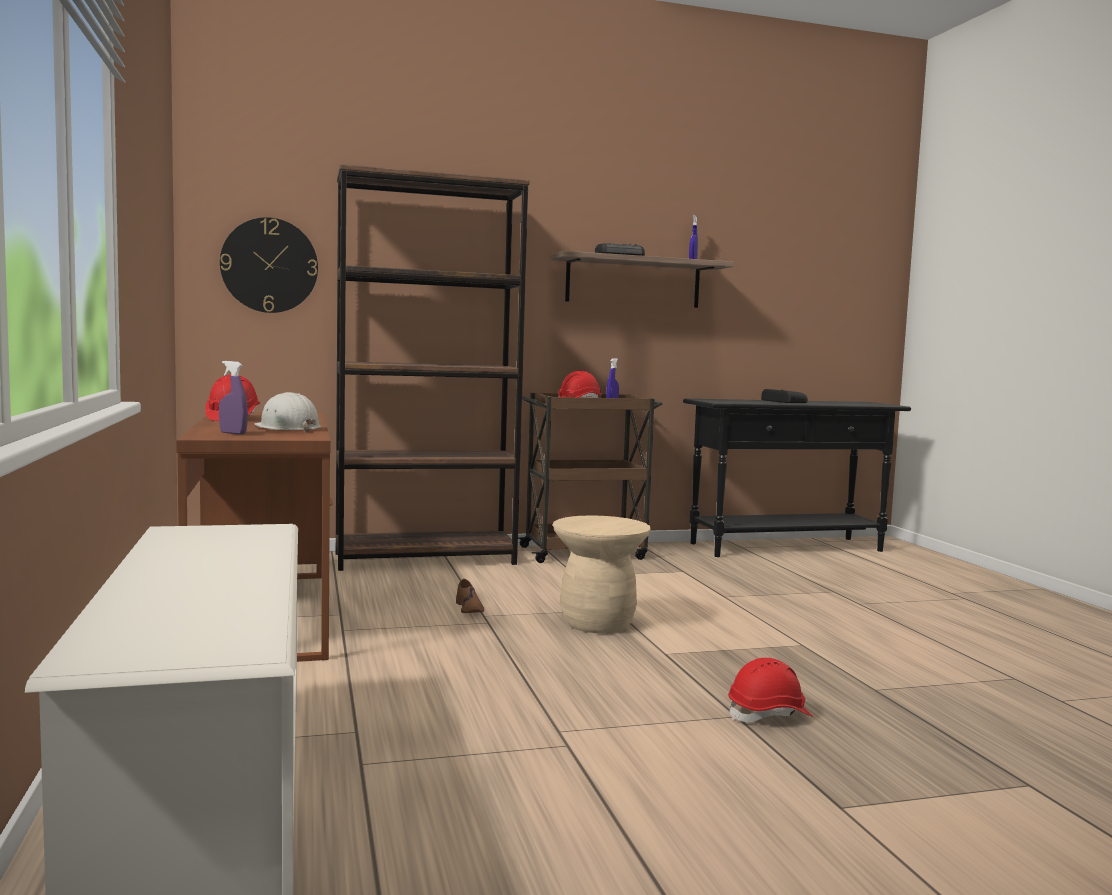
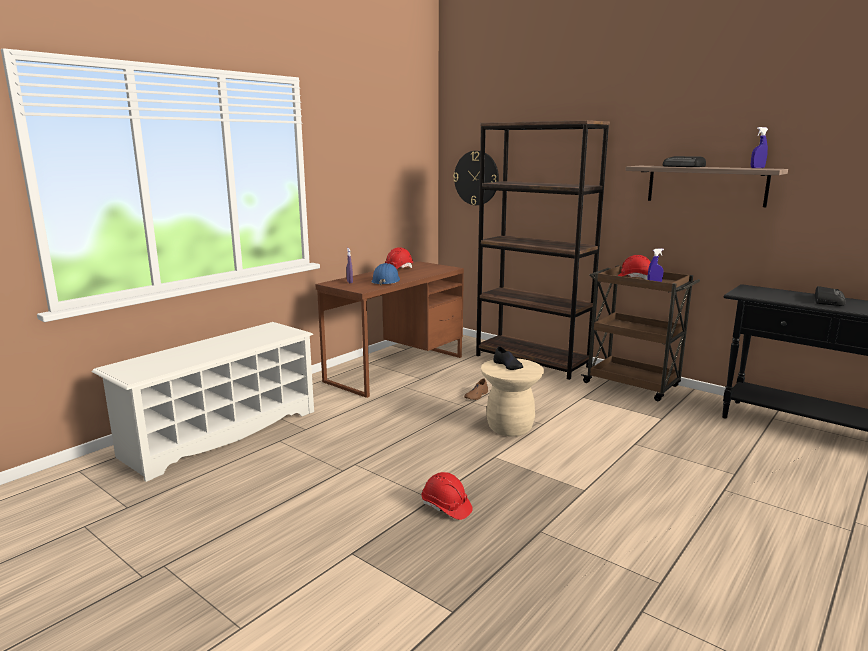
camera: 55 degrees right, 10 degrees up
white hard hat [255,392,322,432] -> blue hard hat [372,263,400,285]
none -> black shoe [493,346,523,370]

